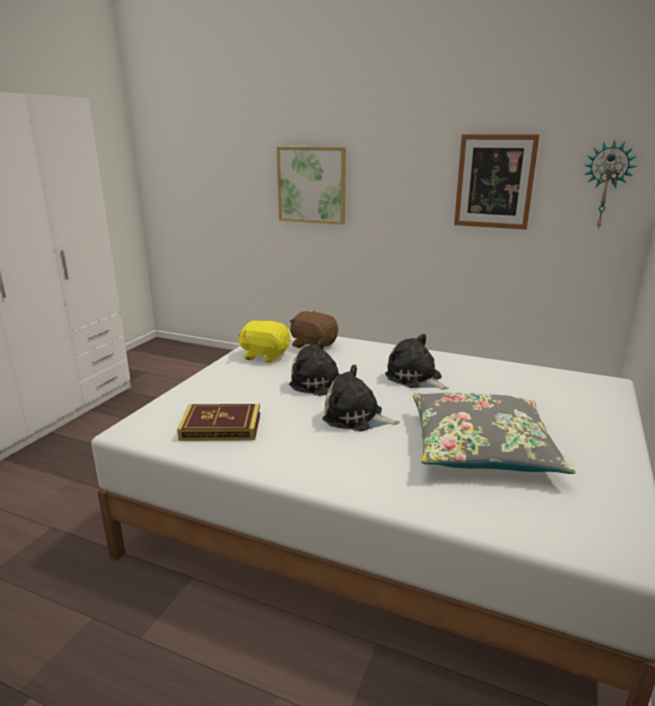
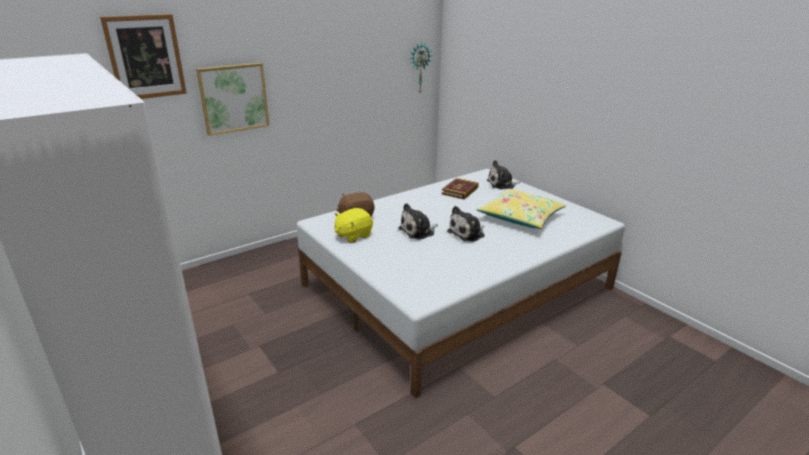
camera: 60 degrees left, 5 degrees up
book [177,404,260,441] -> book moved to [442,178,479,200]
plush toy [385,334,449,390] -> plush toy moved to [487,160,521,189]
grey pillow [413,393,575,474] -> yellow pillow [476,190,566,229]
picture [454,134,540,230] -> picture moved to [100,14,187,99]

